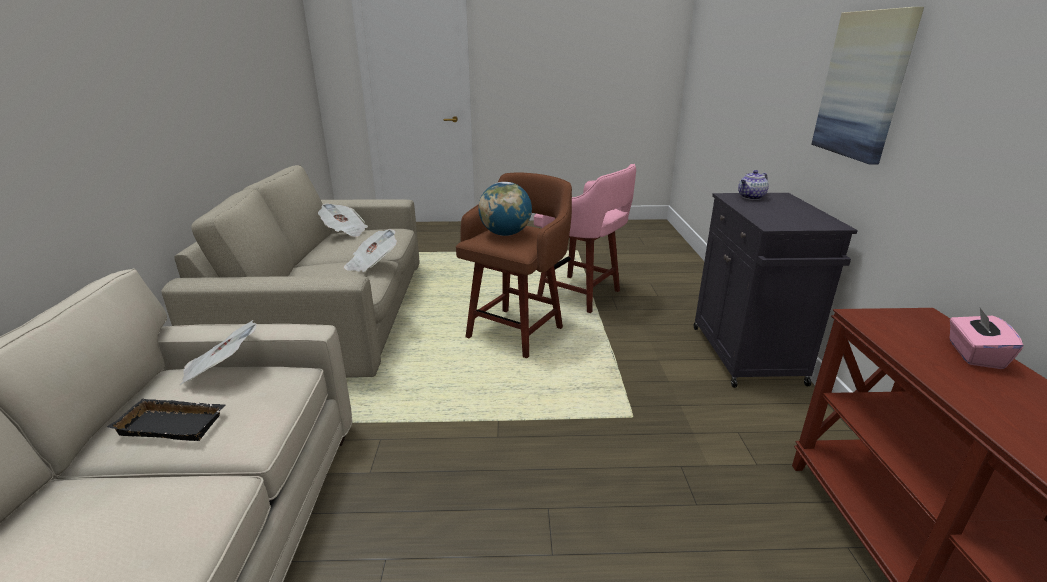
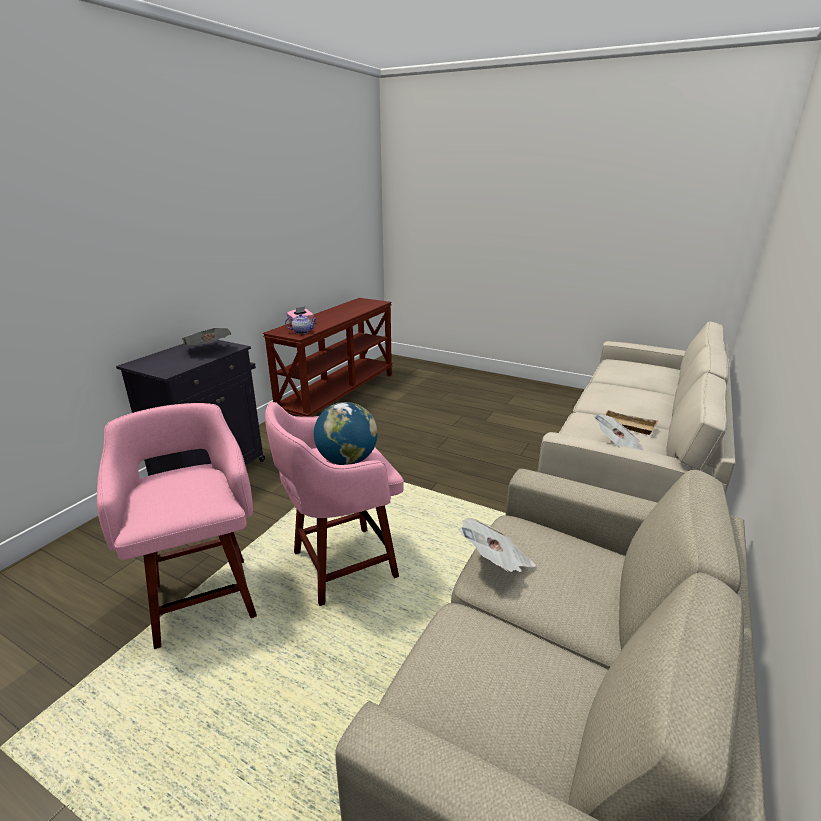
camera: 150 degrees left, 0 degrees up
black tray [107,398,226,441] -> beige tray [605,410,658,435]
newspaper [318,203,368,237] -> newspaper moved to [182,328,232,346]
brown stool [456,173,572,358] -> pink stool [265,402,404,606]
teapot [738,170,769,200] -> teapot moved to [285,314,317,334]
picture [811,7,924,165] -> none

